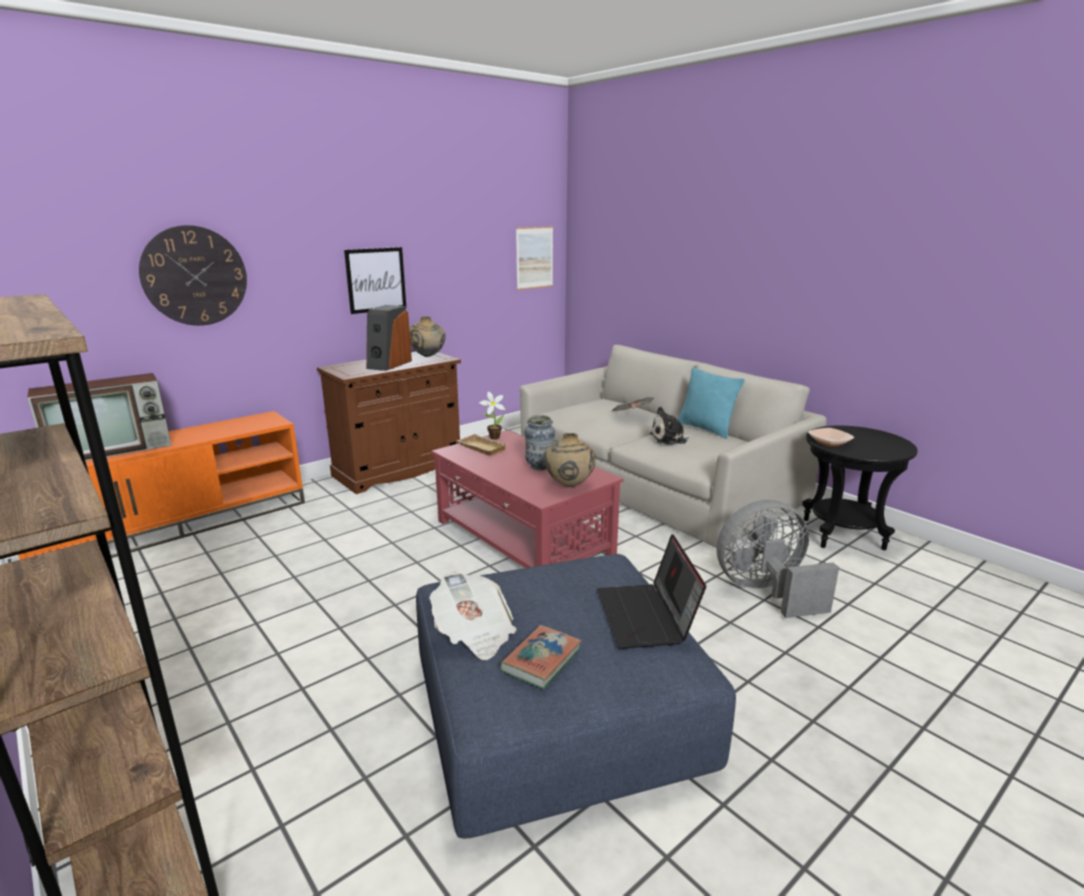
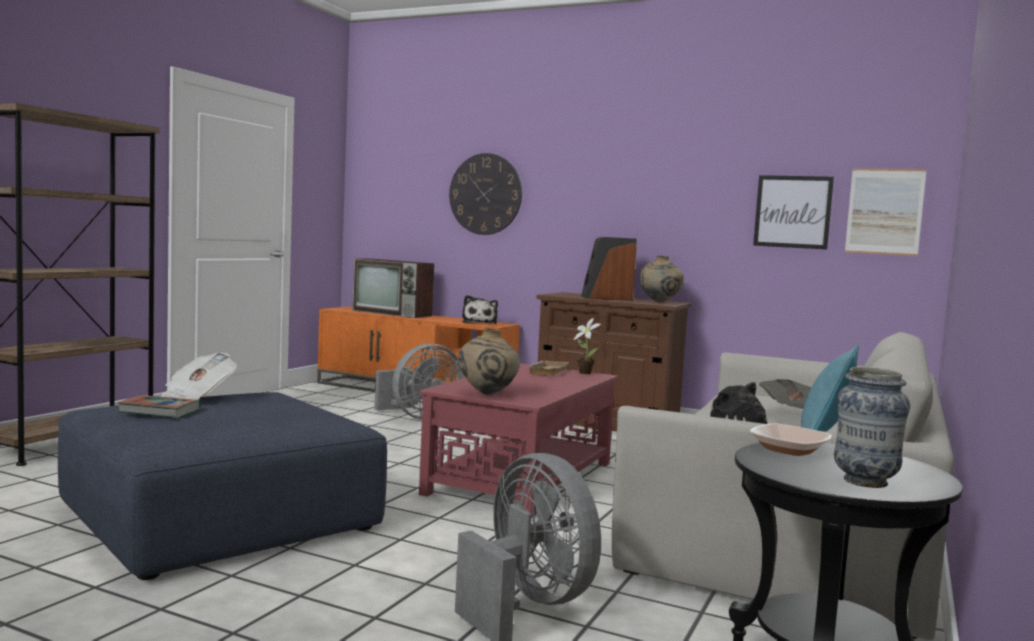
camera: 65 degrees right, 15 degrees down
picture [344,247,406,314] -> picture moved to [753,175,834,250]
vase [524,415,555,470] -> vase moved to [834,367,910,488]
laptop [597,534,706,649] -> none
none -> grey fan [374,343,464,419]
none -> plush toy [462,295,498,324]

